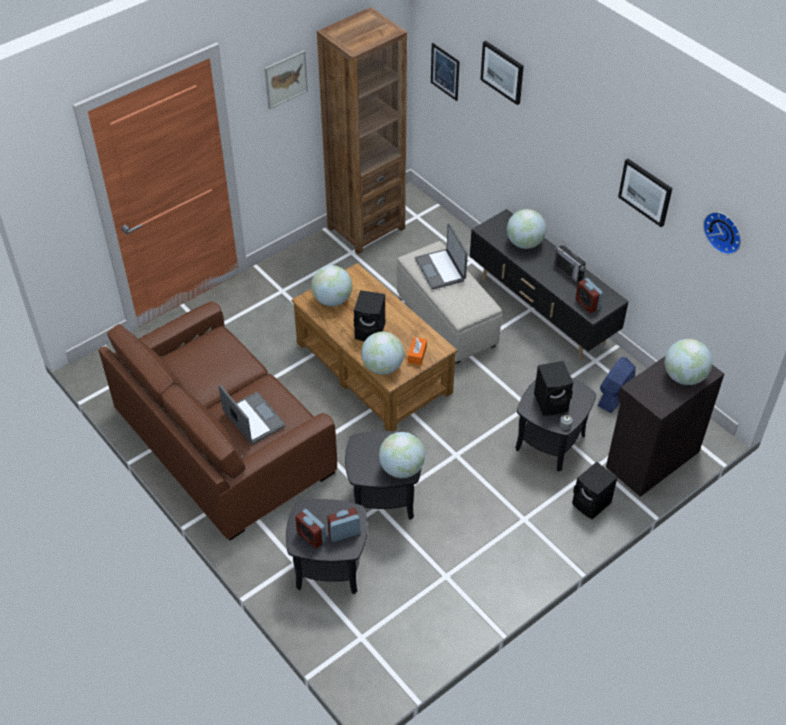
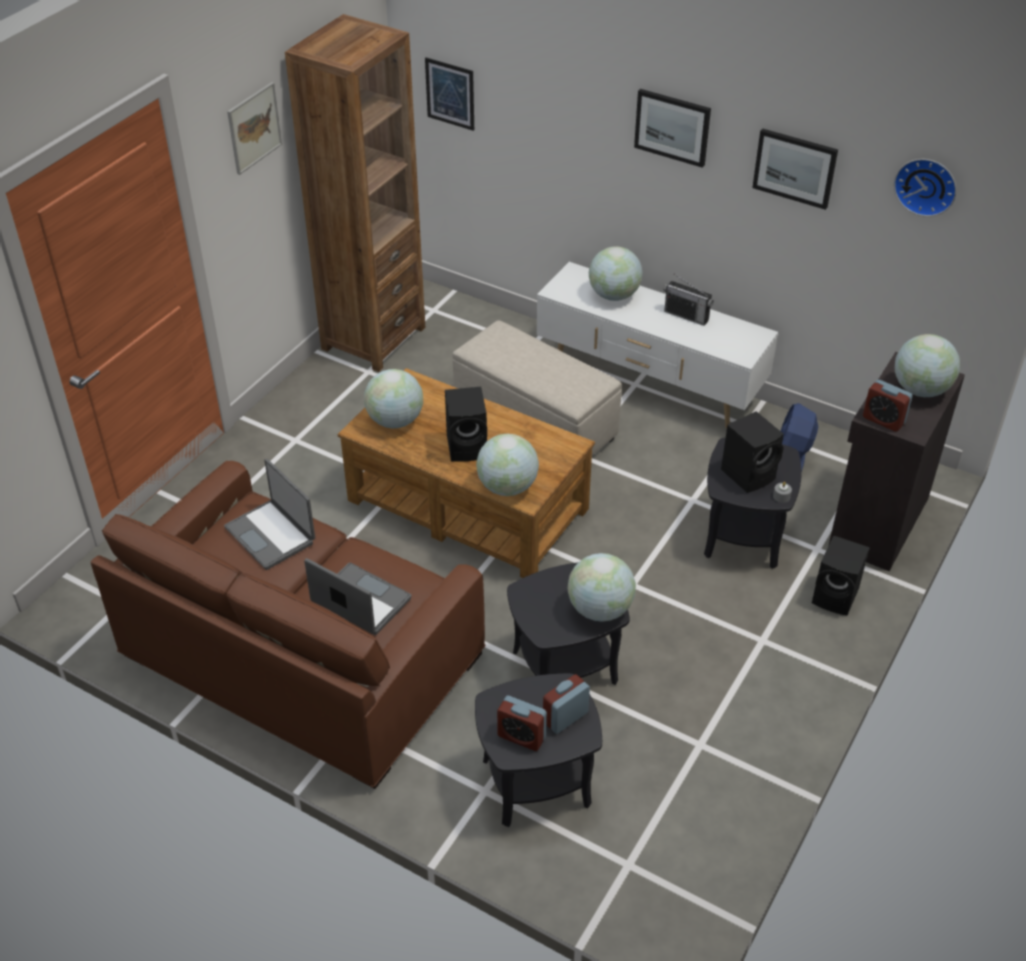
camera: 20 degrees left, 5 degrees down
orange tissue box [408,337,427,365] -> none
laptop [415,223,468,290] -> laptop moved to [224,459,315,570]
black tv stand [470,209,629,360] -> white tv stand [537,262,778,429]
picture [480,41,524,105] -> picture moved to [634,89,711,168]
alarm clock [576,278,603,313] -> alarm clock moved to [863,380,912,432]

